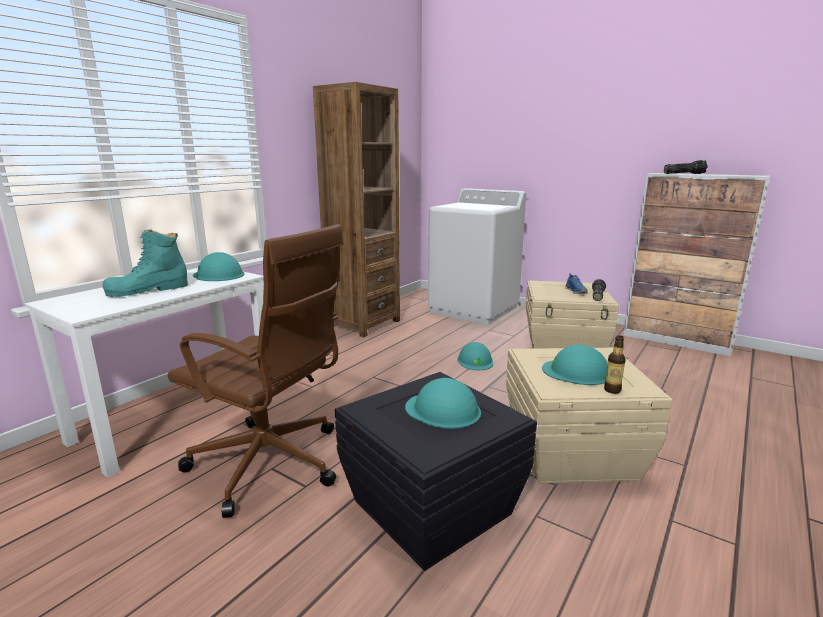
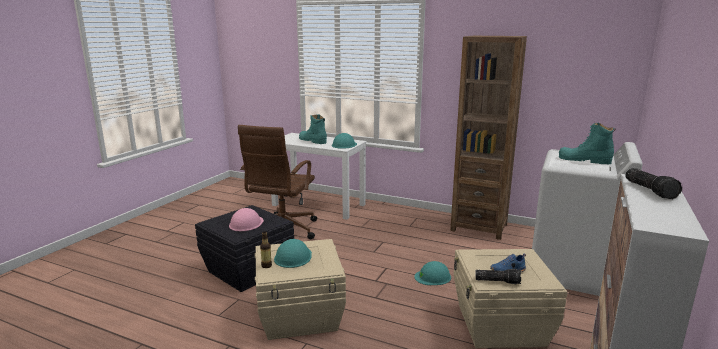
camera: 80 degrees right, 0 degrees up
turquoise hard hat [405,378,481,429] -> pink hard hat [229,208,264,231]
none -> turquoise boot [559,123,615,165]

